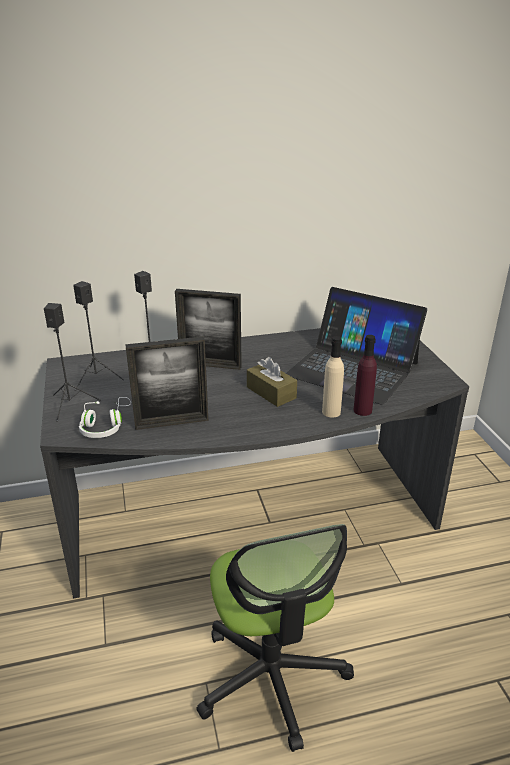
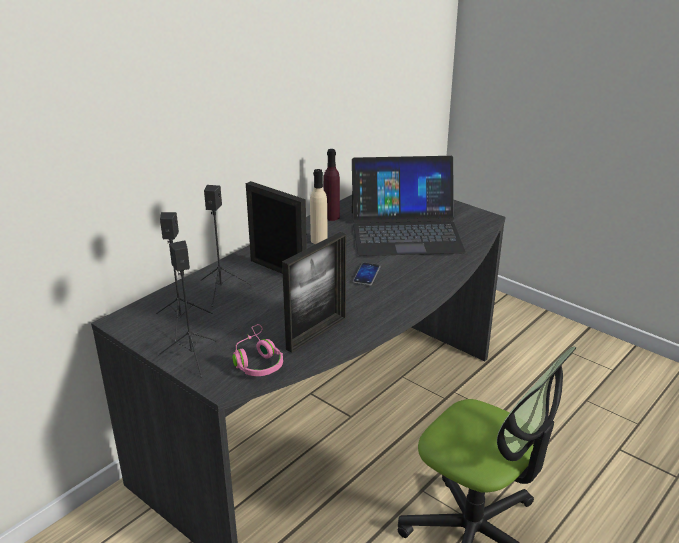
camera: 35 degrees left, 0 degrees up
white headphones [79,397,131,438] -> pink headphones [232,324,283,376]
picture frame [175,289,242,370] -> picture frame turned 120 degrees counterclockwise [246,181,307,274]
brown tissue box [247,357,297,407] -> phone [353,263,380,286]
beige bottle [322,336,344,418] -> beige bottle moved to [310,169,328,244]
purple bottle [354,335,377,416] -> purple bottle moved to [324,149,340,221]

